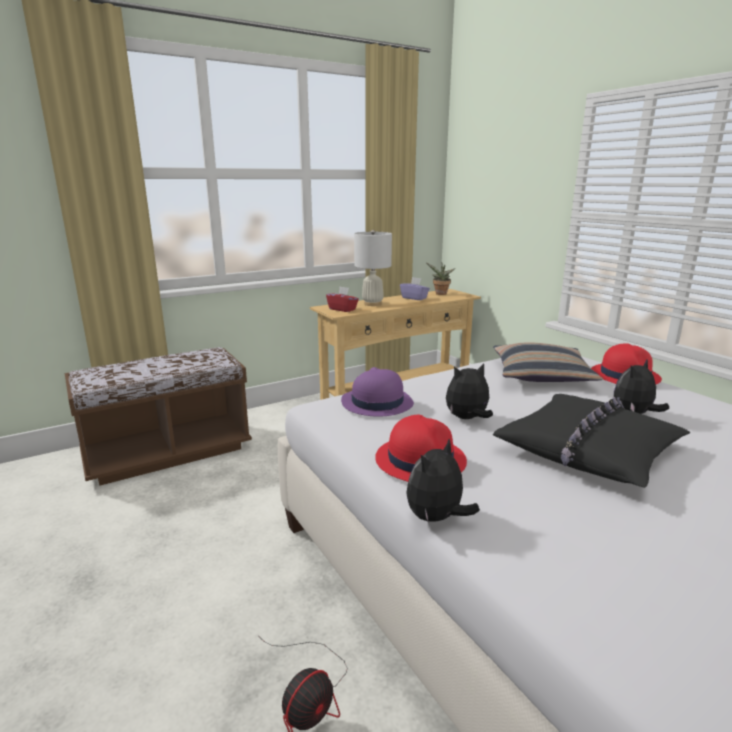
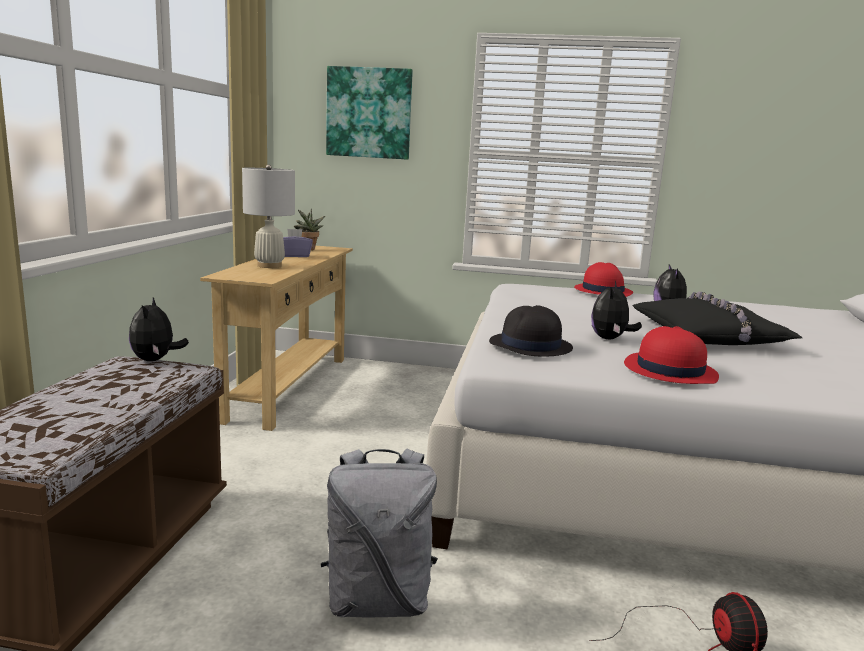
camera: 50 degrees left, 5 degrees down
red tissue box [326,287,359,312] -> none
purple hat [341,367,414,416] -> black hat [489,305,573,356]
plush toy [406,439,480,524] -> plush toy moved to [129,298,189,361]
pillow [493,342,603,382] -> none
none -> grey backpack [321,448,438,618]
none -> picture [326,66,413,159]

